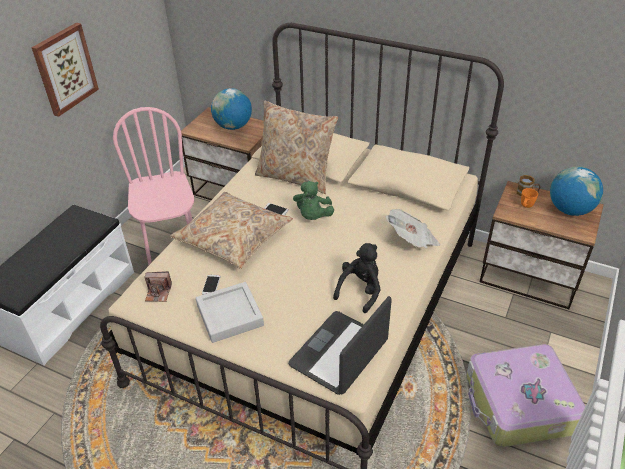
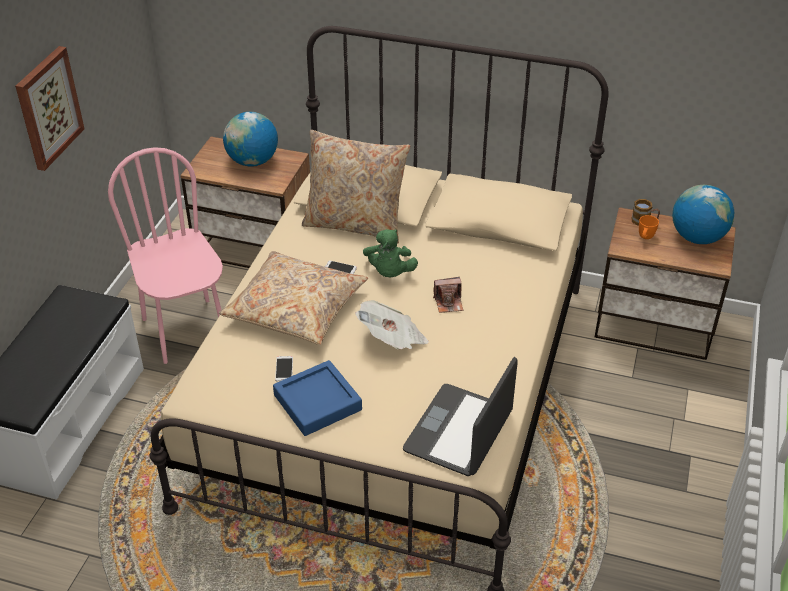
camera: 10 degrees left, 0 degrees up
camera [145,271,172,302] -> camera moved to [433,277,463,313]
grey tray [196,282,264,343] -> blue tray [273,360,362,436]
black plush toy [333,243,381,313] -> none
newspaper [385,209,440,248] -> newspaper moved to [355,300,429,350]
suitcase [466,344,585,447] -> none

